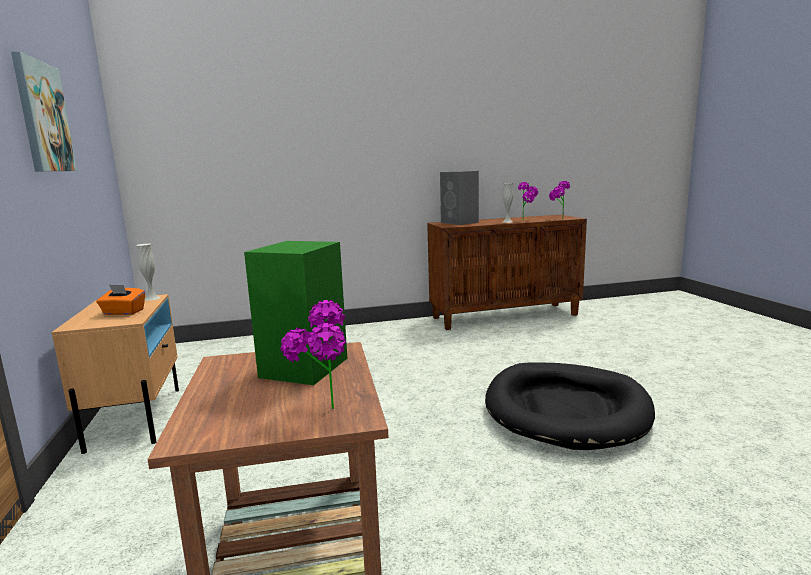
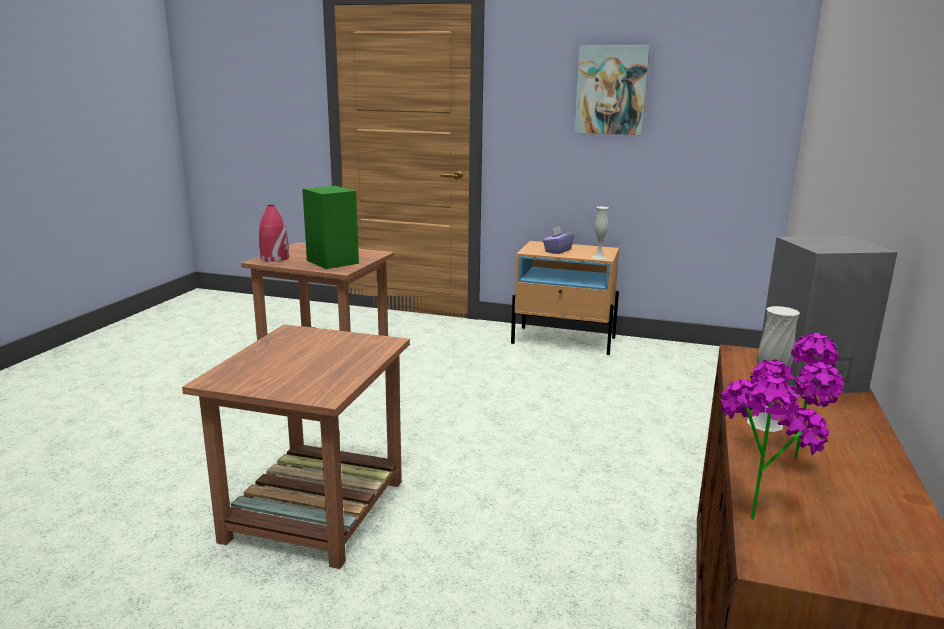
camera: 120 degrees right, 5 degrees up
orange tissue box [96,285,145,315] -> purple tissue box [543,226,574,254]
potted plant [280,300,346,409] -> red vase [259,205,289,262]
black dog bed [485,363,655,450] -> brown side table [182,324,410,569]

